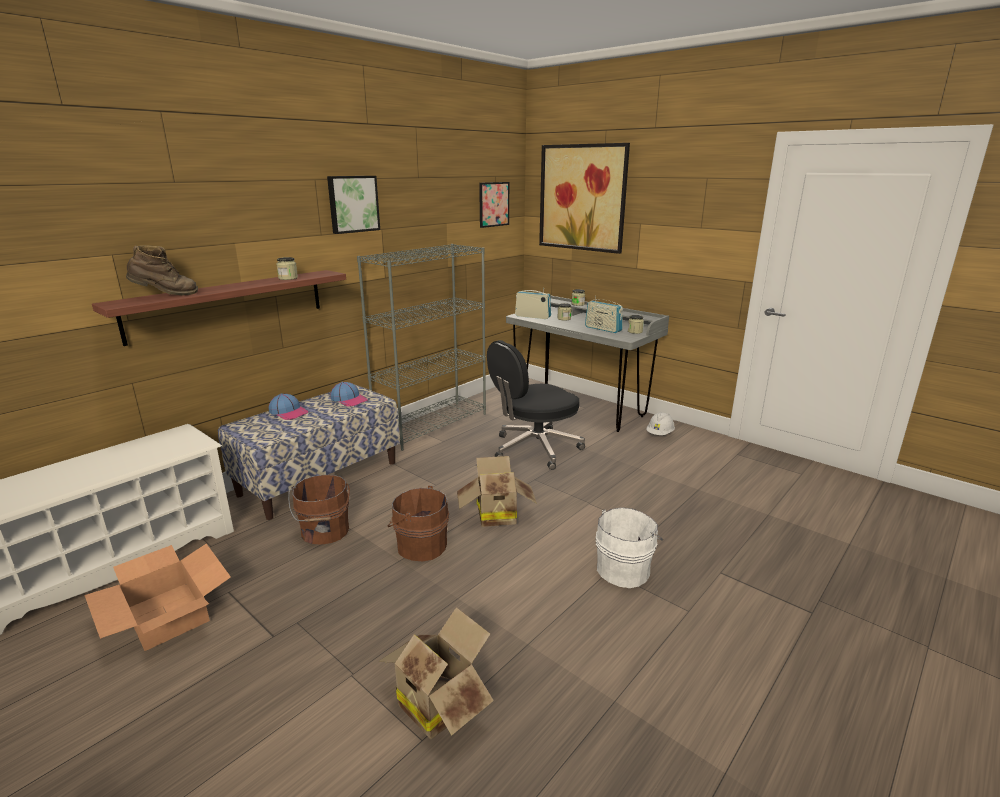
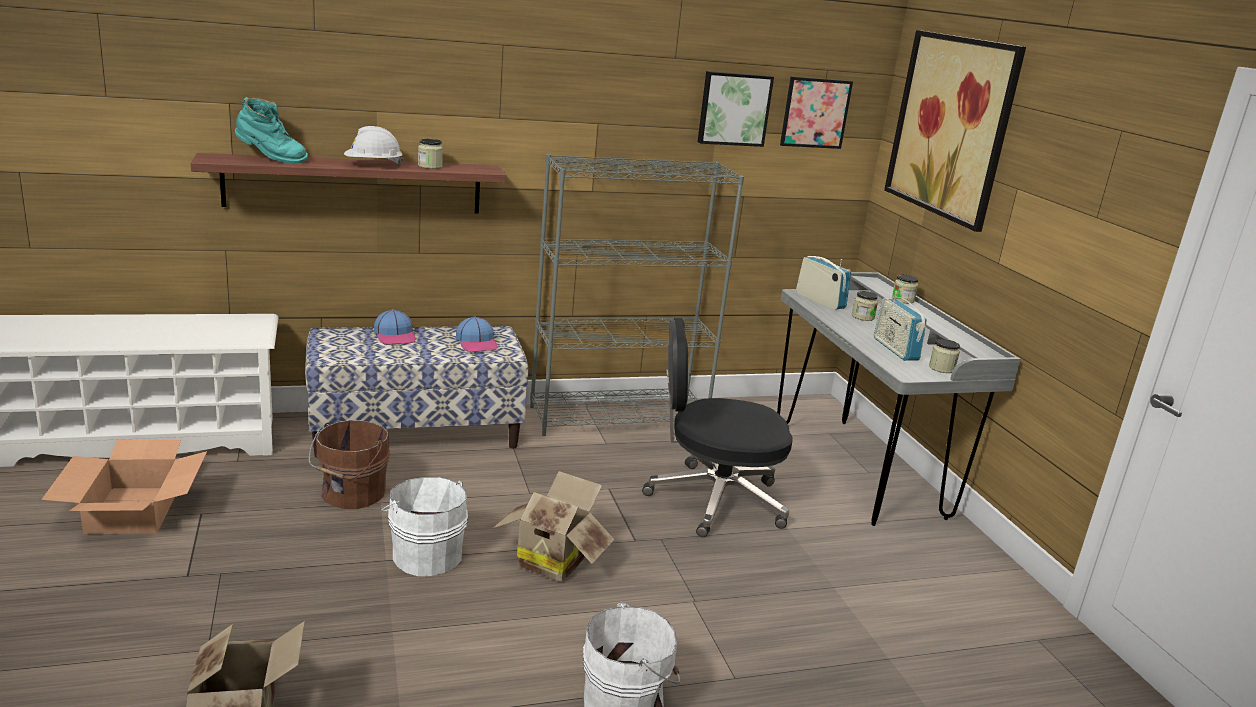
camera: 30 degrees right, 0 degrees up
brown boot [126,245,198,295] -> turquoise boot [235,97,308,164]
picture [327,176,380,234] -> picture moved to [698,71,774,147]
brown bucket [388,485,449,561] -> white bucket [381,477,468,576]
white hard hat [646,412,675,435] -> white hard hat moved to [344,126,403,166]

